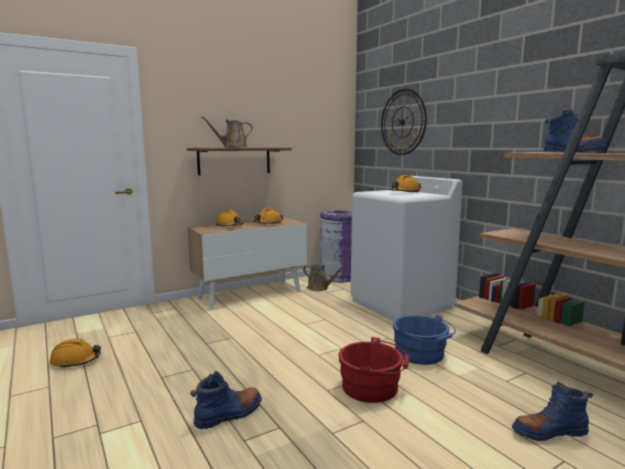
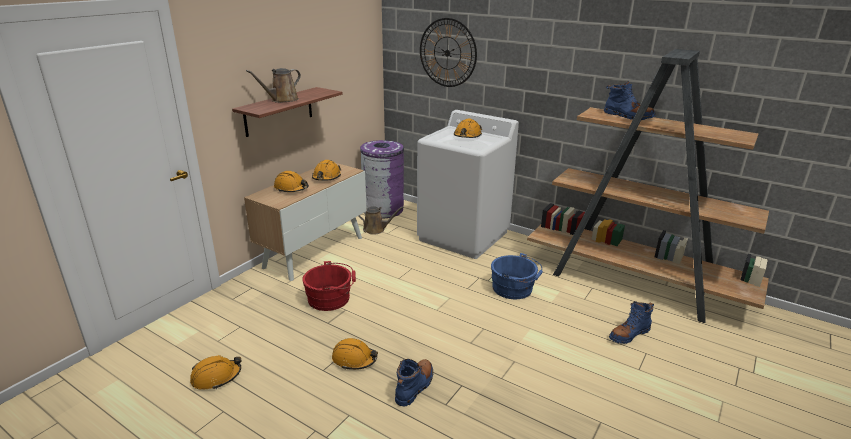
camera: 25 degrees left, 15 degrees up
red bucket [338,337,410,403] -> red bucket moved to [302,261,356,311]
none -> orange hard hat [332,338,378,370]

